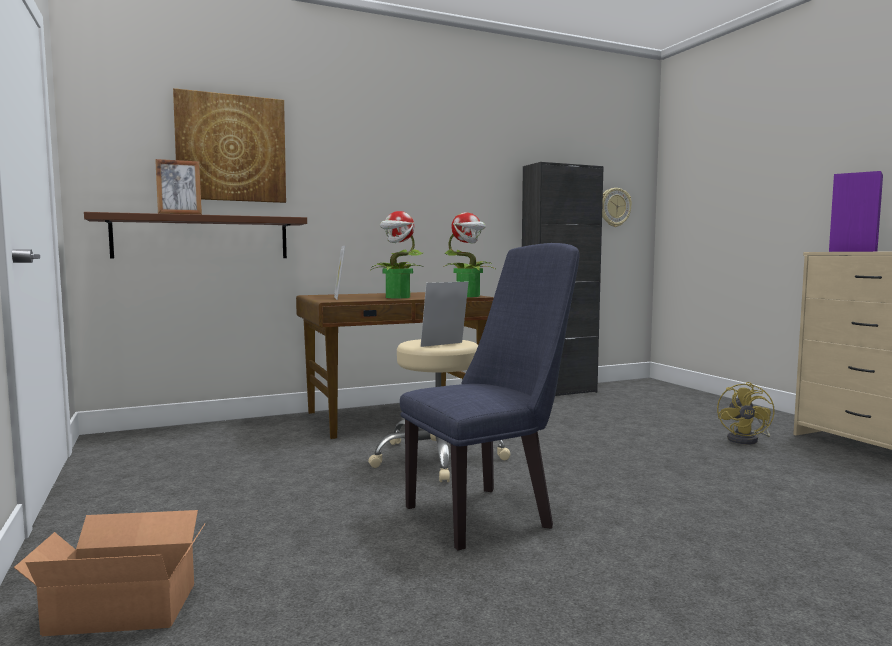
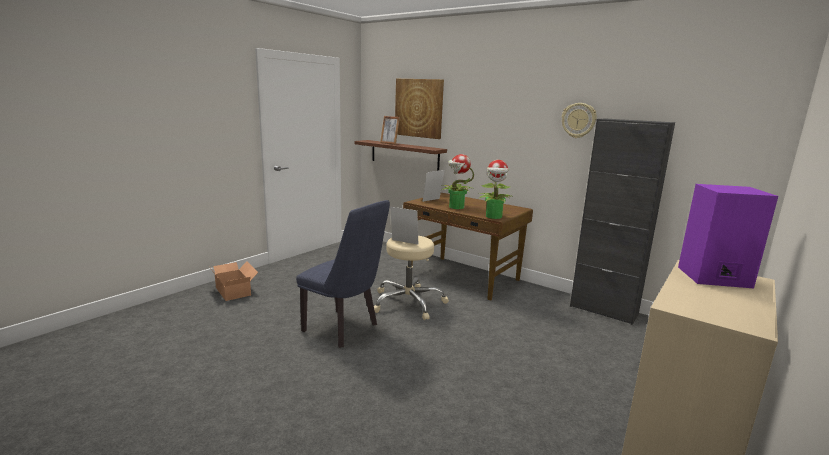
camera: 60 degrees right, 10 degrees up
wall clock [602,188,632,227] -> wall clock moved to [562,103,597,138]
yellow fan [717,382,774,444] -> none

